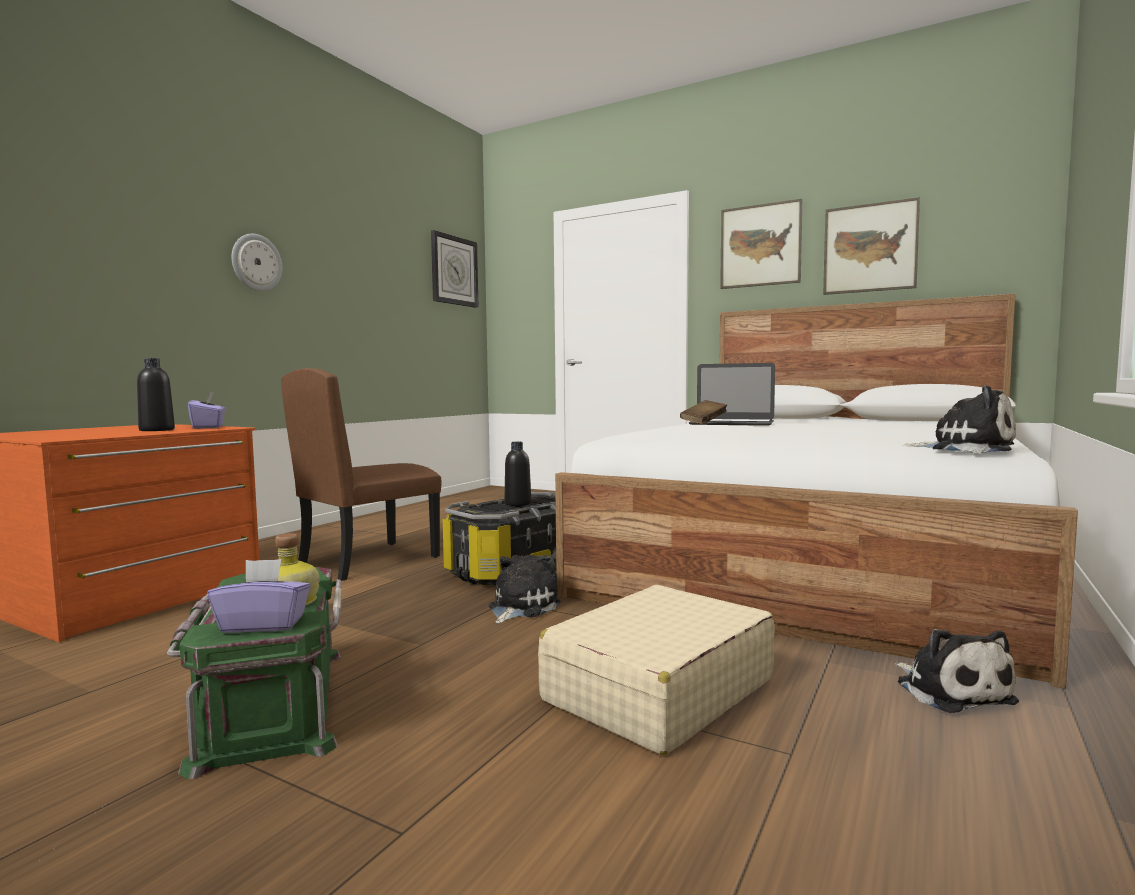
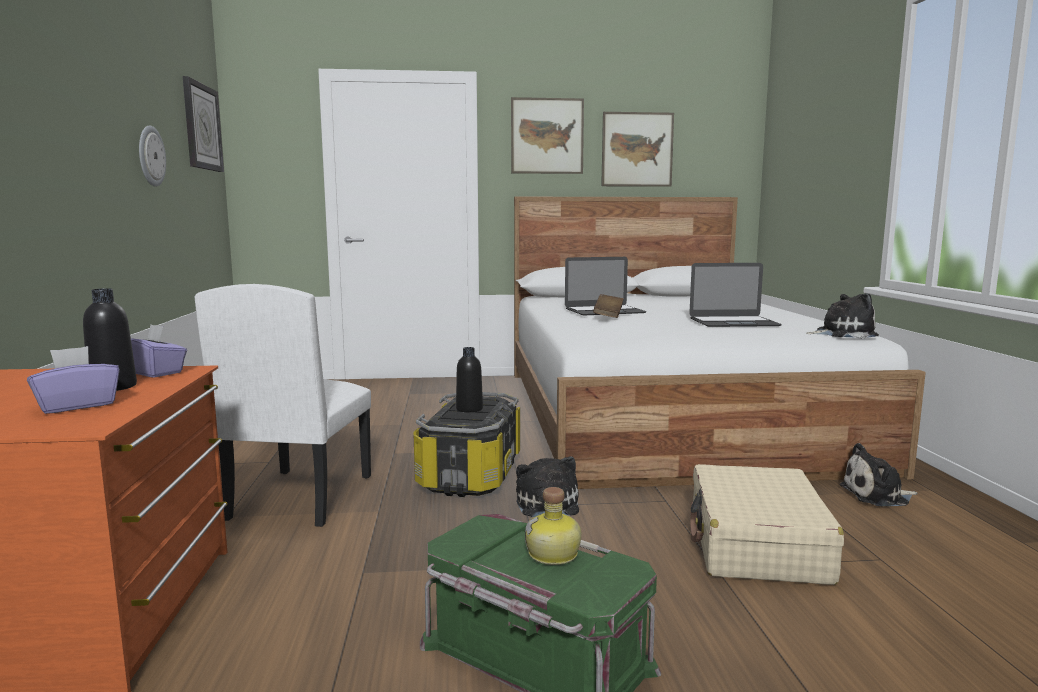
camera: 35 degrees left, 5 degrees up
purple tissue box [207,559,311,633] -> purple tissue box moved to [27,346,120,414]
wall clock [232,234,282,291] -> wall clock moved to [139,125,166,187]
brown chair [281,368,441,581] -> white chair [195,284,371,527]
plush toy [895,629,1019,713] -> plush toy turned 135 degrees clockwise [840,443,918,506]
none -> laptop [689,263,782,327]

